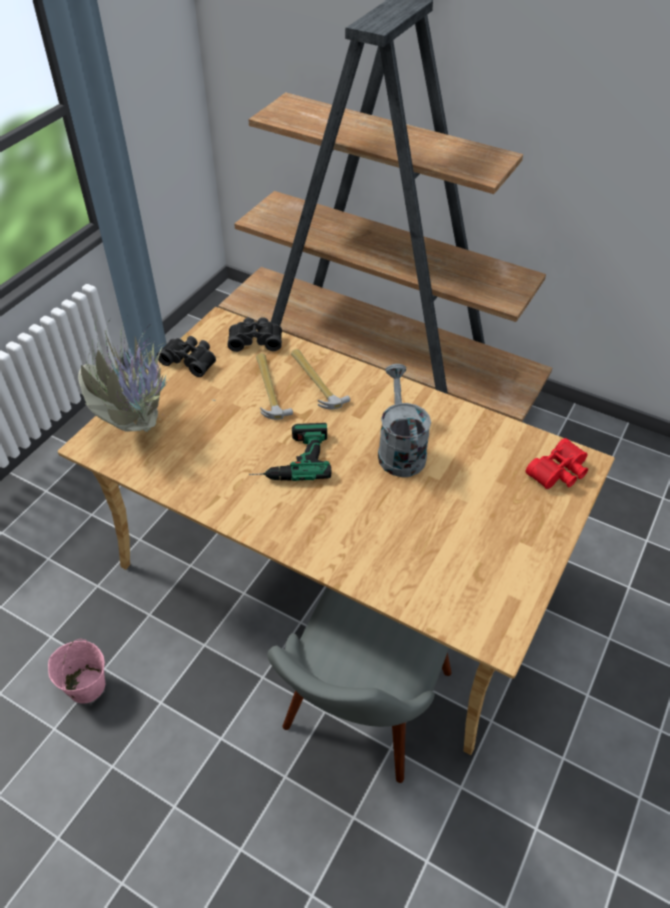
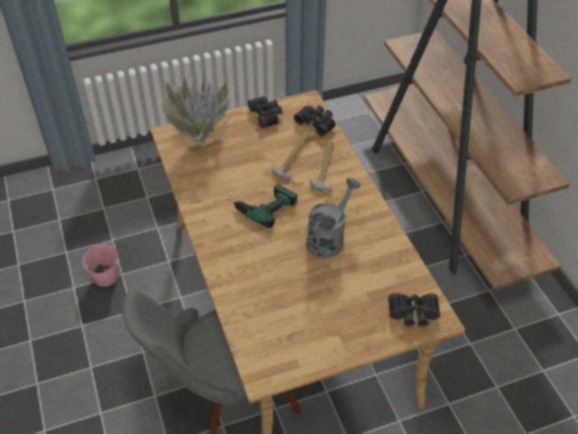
camera: 40 degrees right, 0 degrees up
red binoculars [525,438,588,489] -> black binoculars [388,293,441,327]

